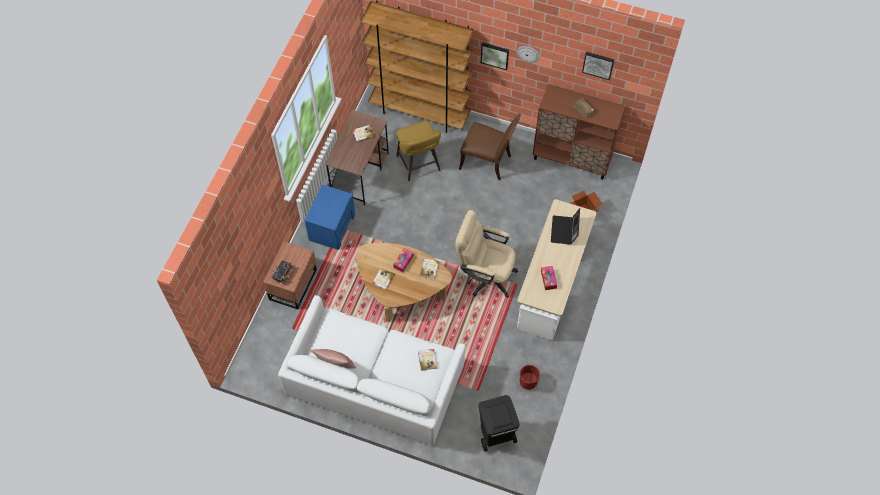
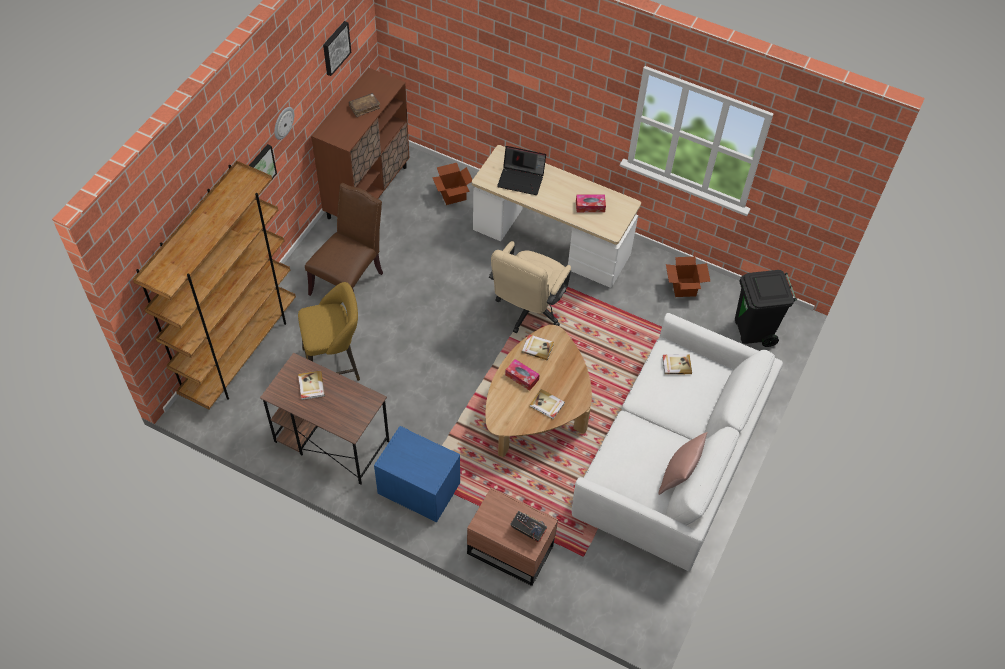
camera: 85 degrees left, 5 degrees down
red planter [520,365,540,390] -> cardboard box [666,257,710,297]

